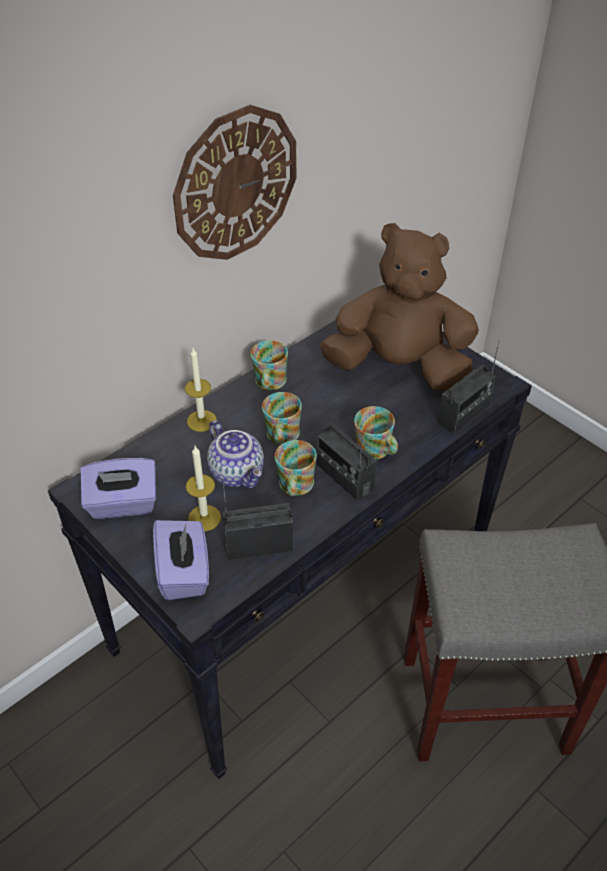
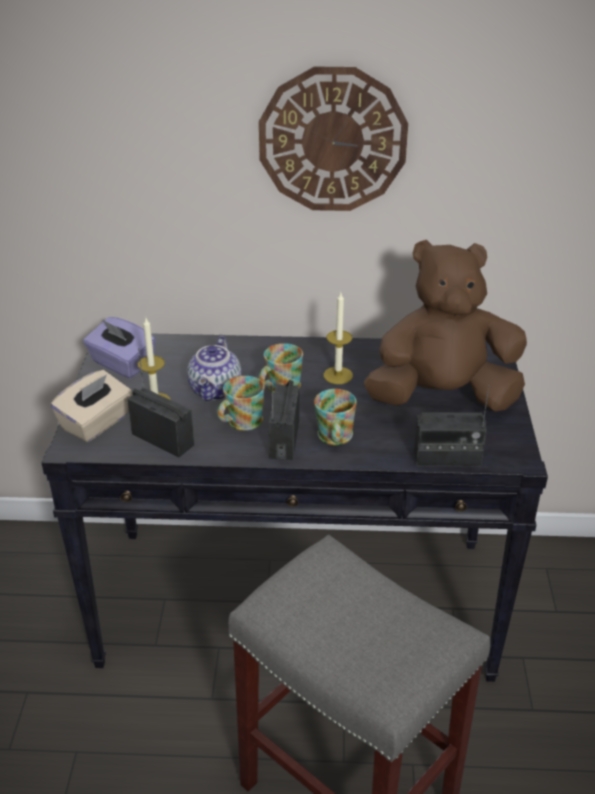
camera: 45 degrees right, 10 degrees down
purple tissue box [153,520,209,600] -> beige tissue box [51,370,132,442]
candle [185,348,217,432] -> candle moved to [324,293,353,384]
mug [250,340,288,391] -> none
brown plush toy [320,223,479,391] -> brown plush toy turned 60 degrees counterclockwise [364,240,527,411]

